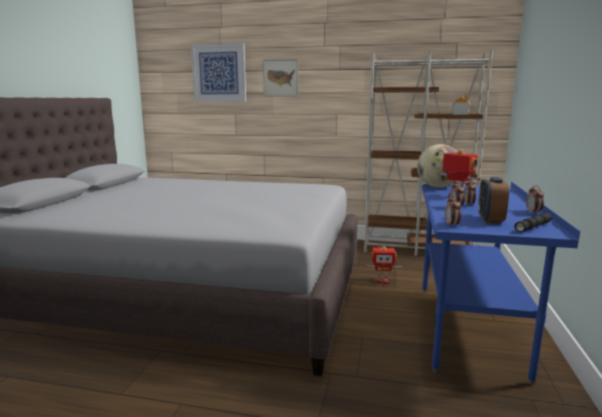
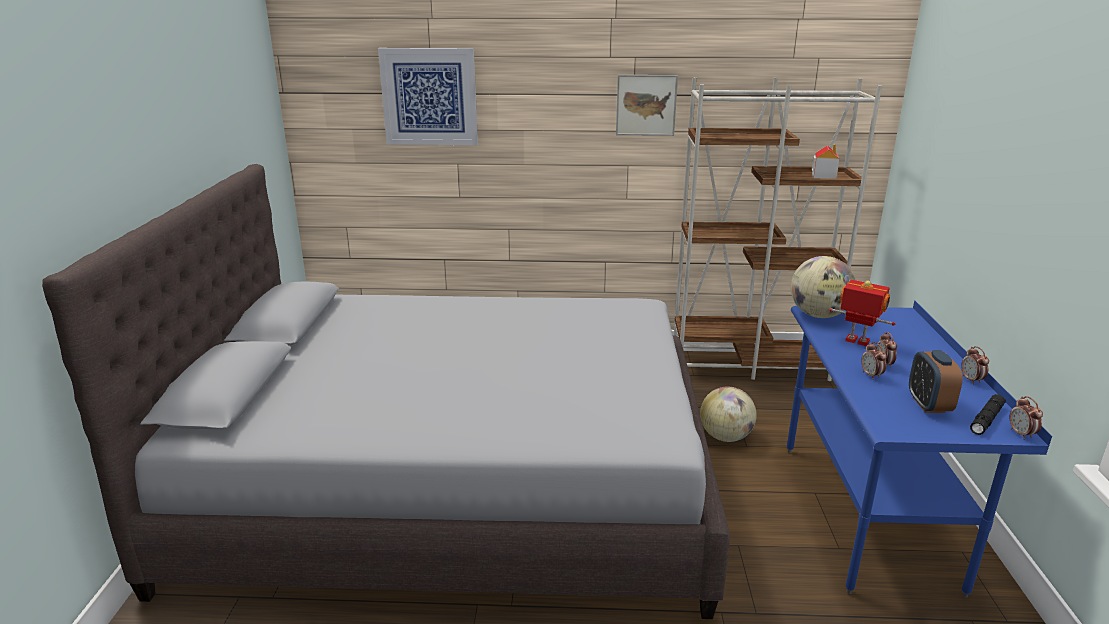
camera: 10 degrees left, 10 degrees up
picture [263,59,298,96] -> picture moved to [616,75,678,136]
toy robot [365,246,401,284] -> globe [700,387,757,442]
alarm clock [445,195,461,227] -> alarm clock moved to [1010,396,1043,440]

